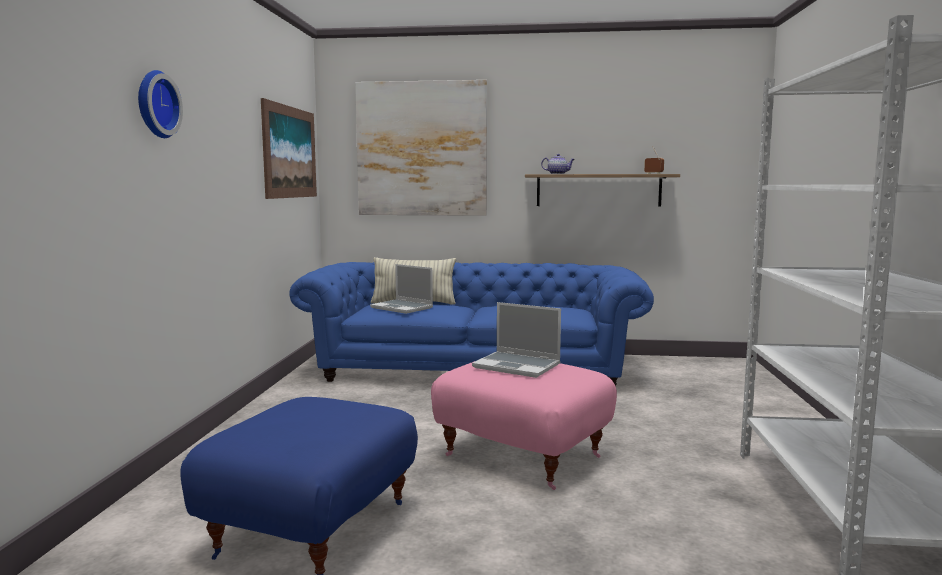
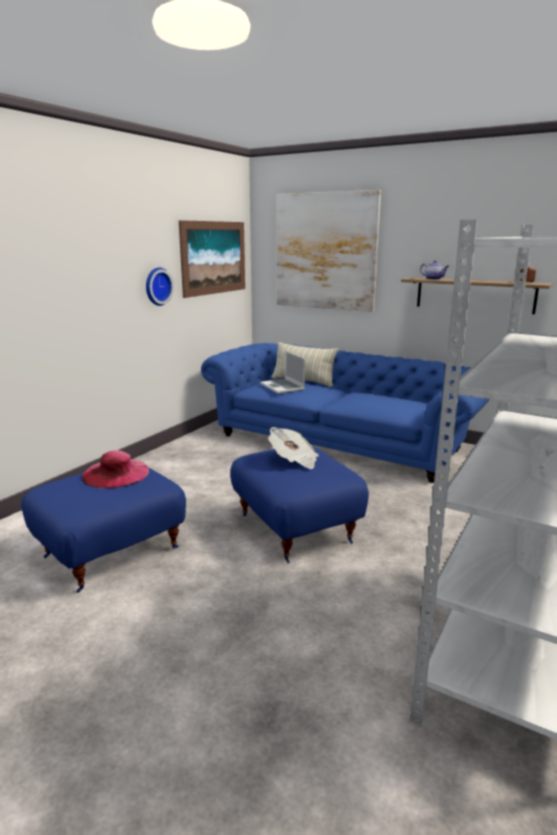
camera: 25 degrees right, 10 degrees up
wall clock [138,70,183,138] -> wall clock moved to [146,267,174,306]
pink ottoman [431,361,617,490] -> blue ottoman [230,446,369,563]
laptop [472,302,561,378] -> newspaper [268,427,319,469]
none -> pink hat [82,450,150,488]

